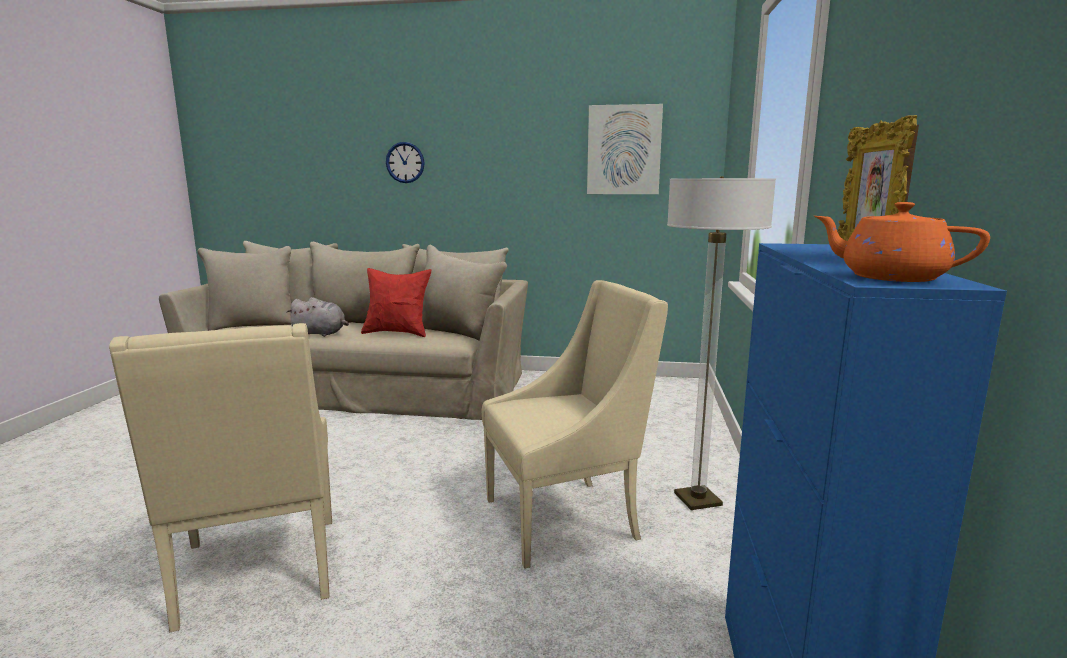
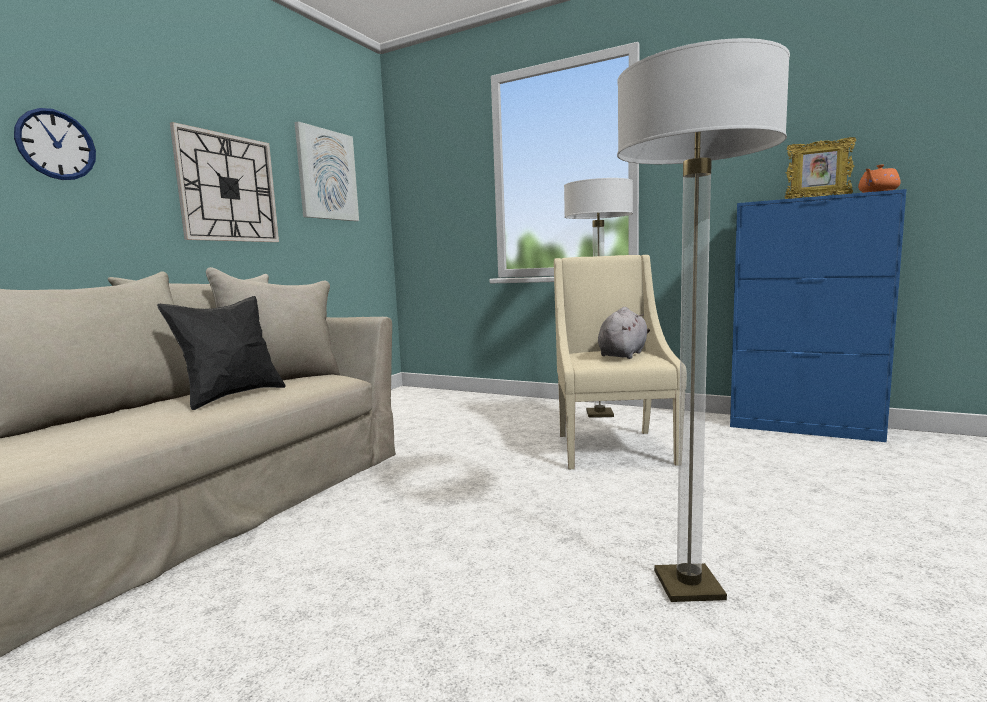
camera: 70 degrees left, 5 degrees down
beige armchair [109,323,332,632] -> floor lamp [617,38,790,602]
grey plush toy [287,297,349,337] -> grey plush toy moved to [598,307,650,359]
red pillow [361,268,431,337] -> black pillow [157,296,286,410]
none -> wall clock [170,122,279,242]

